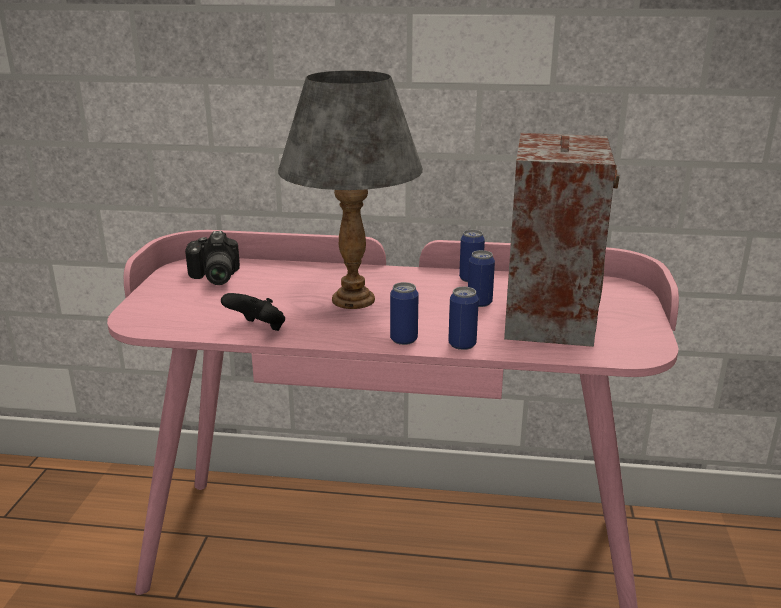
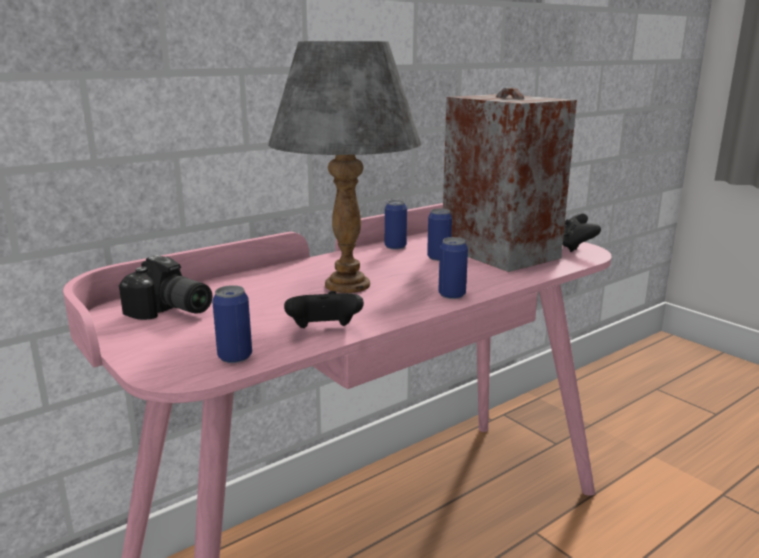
camera: 45 degrees left, 5 degrees down
can [448,287,479,350] -> can moved to [212,285,252,363]
none -> black game controller [563,213,601,252]

